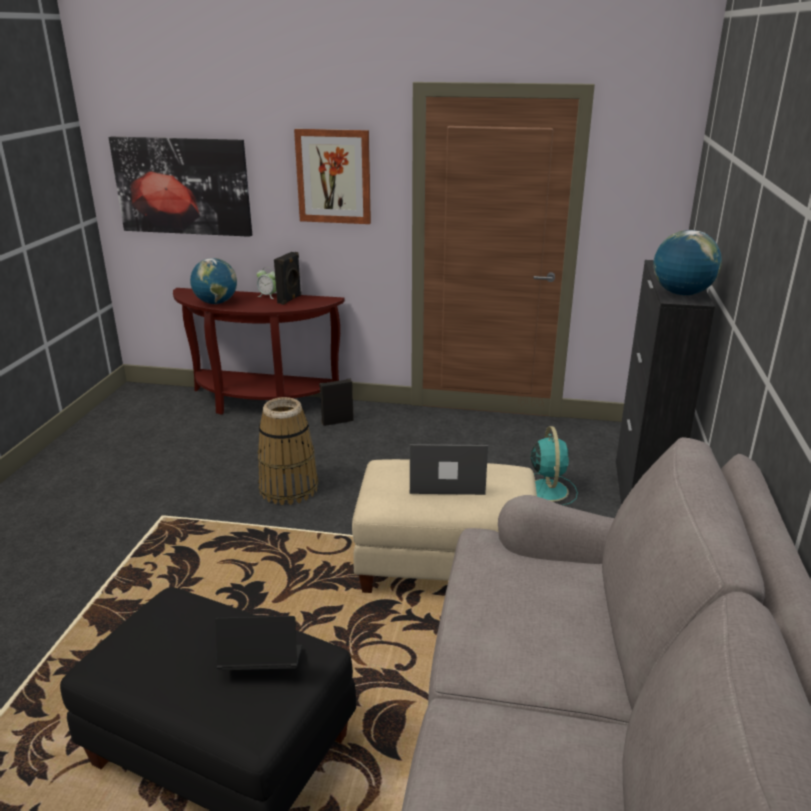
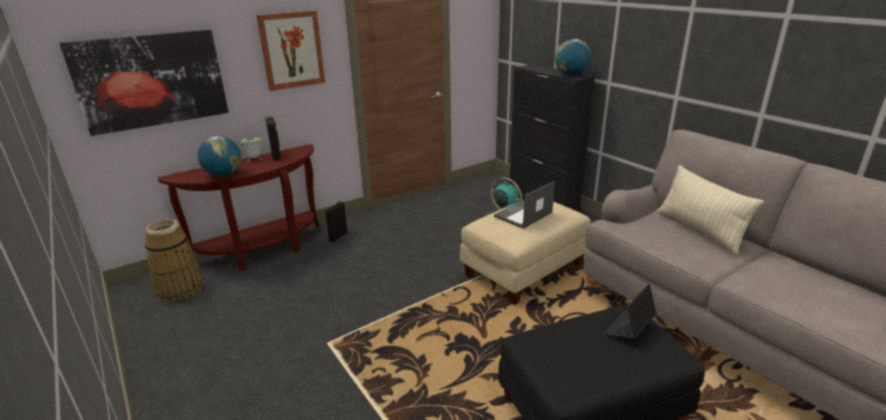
camera: 45 degrees left, 0 degrees up
basket [257,397,318,505] -> basket moved to [145,219,205,302]
none -> beige pillow [658,165,764,255]

